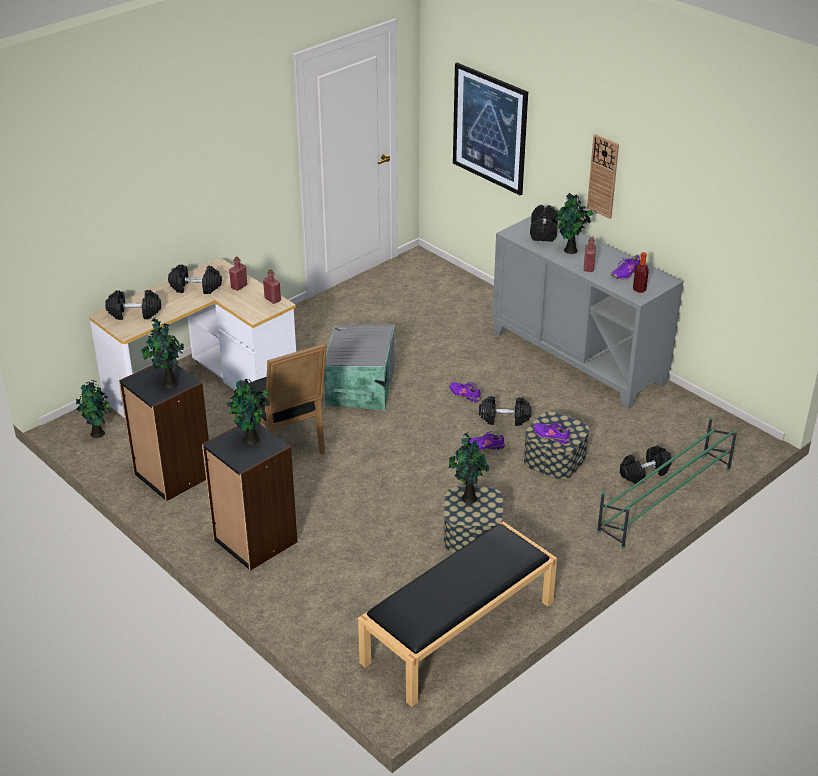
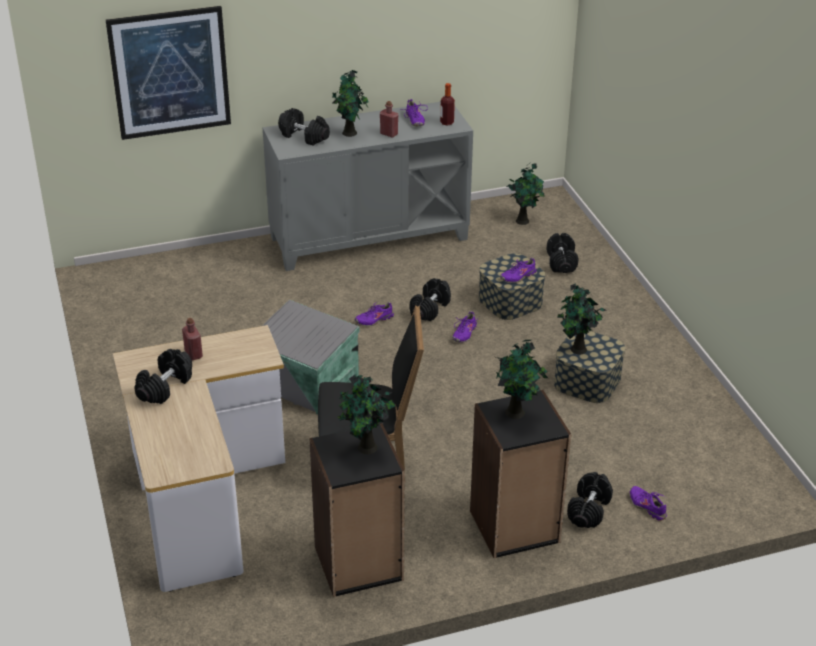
camera: 65 degrees left, 0 degrees up
potted plant [76,380,112,438] -> potted plant moved to [506,163,545,225]
black dumbbell [105,290,161,320] -> black dumbbell moved to [567,472,613,528]
red bottle [263,269,281,304] -> none
black bench [358,522,557,707] -> none
wall clock [587,134,619,219] -> none
green shoe rack [597,417,737,549] -> none
none -> purple shoe [630,486,668,521]

